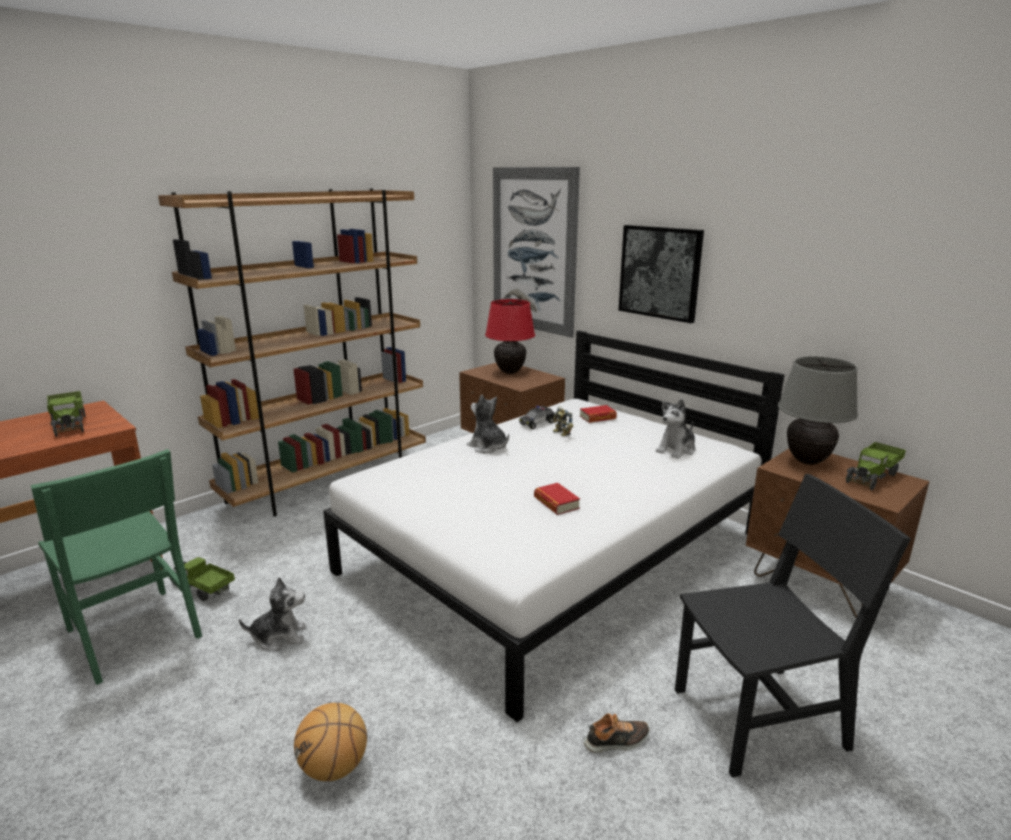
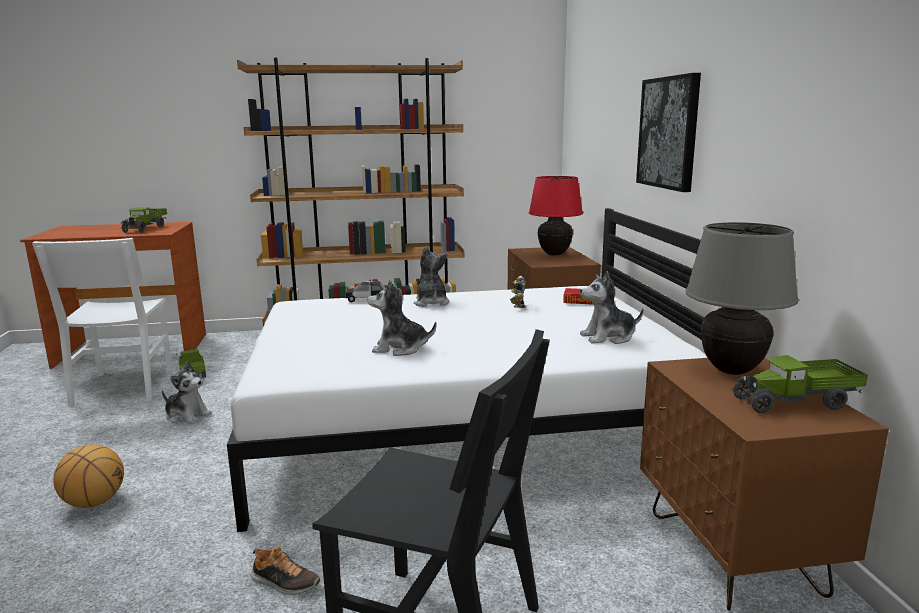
camera: 35 degrees right, 5 degrees down
green chair [31,449,202,685] -> white chair [32,238,173,407]
picture [493,167,580,338] -> none
toy car [519,406,555,429] -> toy car moved to [345,280,385,302]
book [534,483,580,515] -> plush toy [368,280,436,356]

